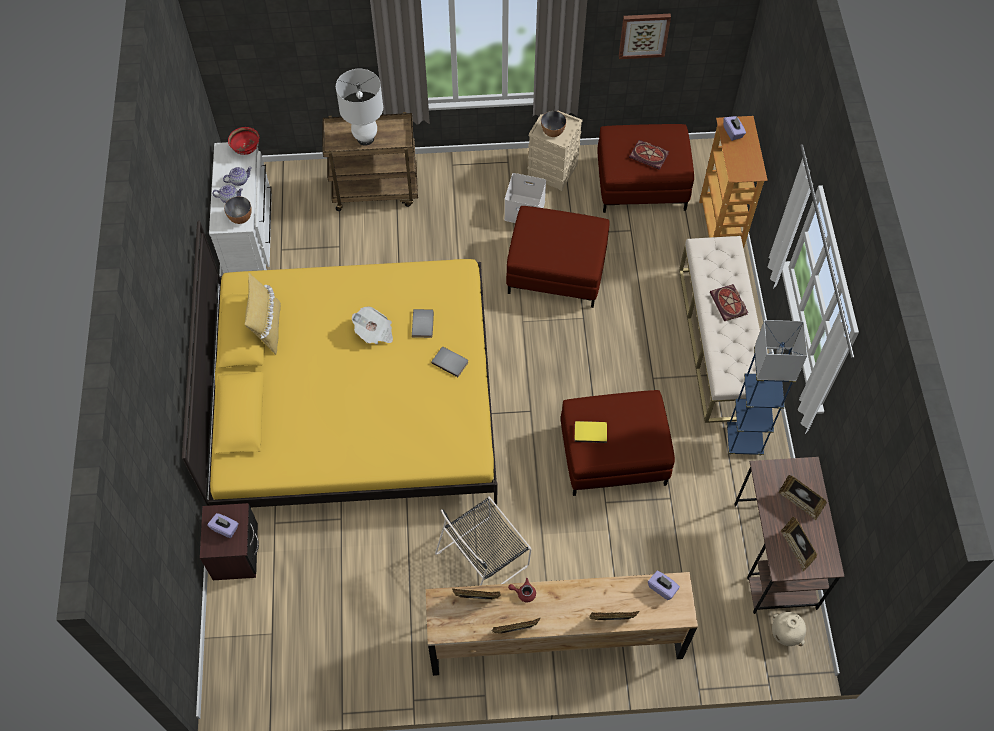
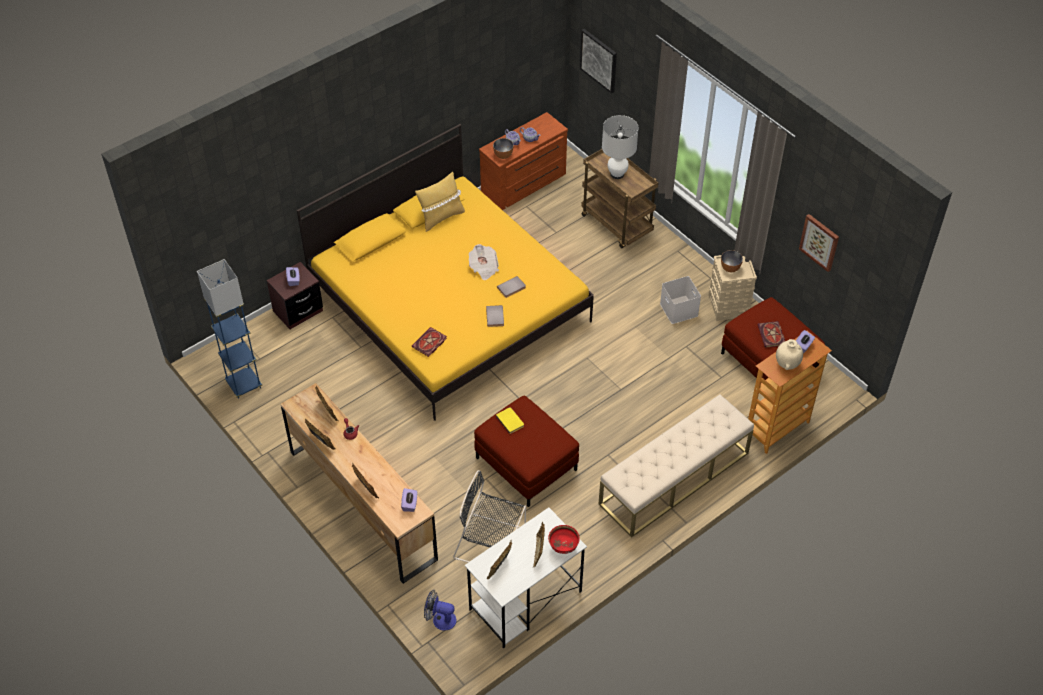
camera: 55 degrees right, 10 degrees down
white dresser [209,142,272,273] -> brown dresser [479,112,568,210]
red bowl [228,127,259,155] -> red bowl moved to [548,525,580,554]
black chair [435,496,531,586] -> black chair moved to [453,470,526,562]
red ottoman [506,206,610,308] -> none
book [710,284,748,321] -> book moved to [412,327,447,357]
blue floor lamp [727,320,807,456] -> blue floor lamp moved to [197,259,262,399]
brown desk [734,457,845,614] -> white desk [465,507,587,648]
beige vase [772,612,806,646] -> beige vase moved to [776,339,803,370]
none -> fan [424,590,456,630]
none -> picture [580,29,617,93]

